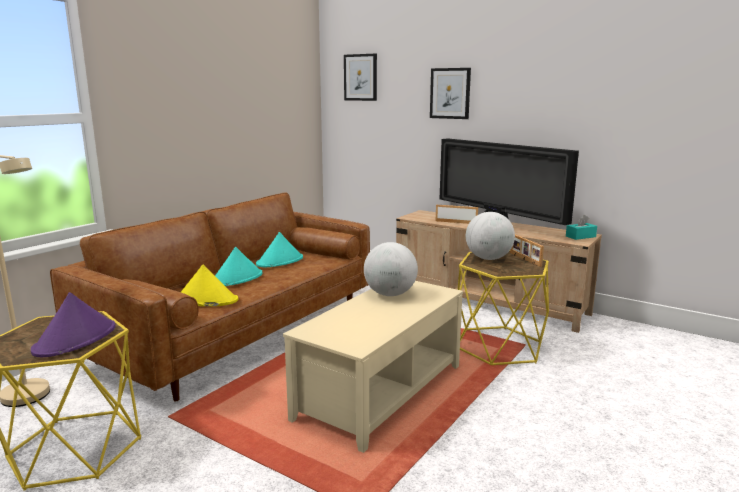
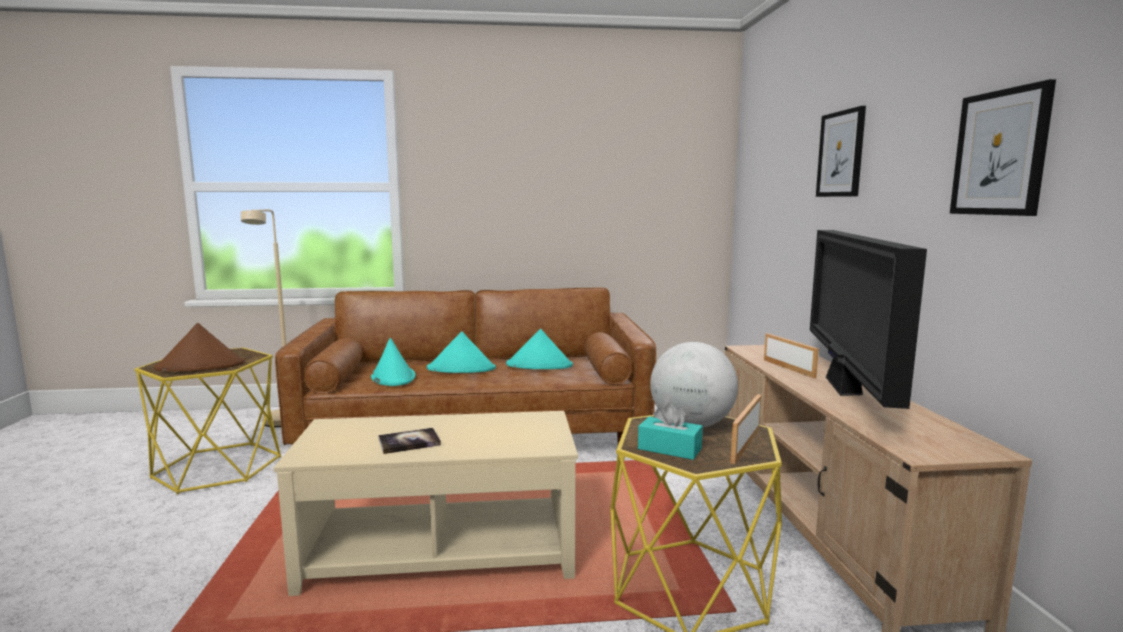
camera: 50 degrees right, 5 degrees down
purple hat [31,292,116,357] -> brown hat [154,323,245,372]
yellow hat [181,265,238,307] -> turquoise hat [371,338,415,386]
picture [344,54,377,101] -> picture moved to [950,79,1056,216]
globe [364,242,418,296] -> none
turquoise tissue box [566,215,597,240] -> turquoise tissue box moved to [638,403,703,460]
none -> book [379,428,441,454]

